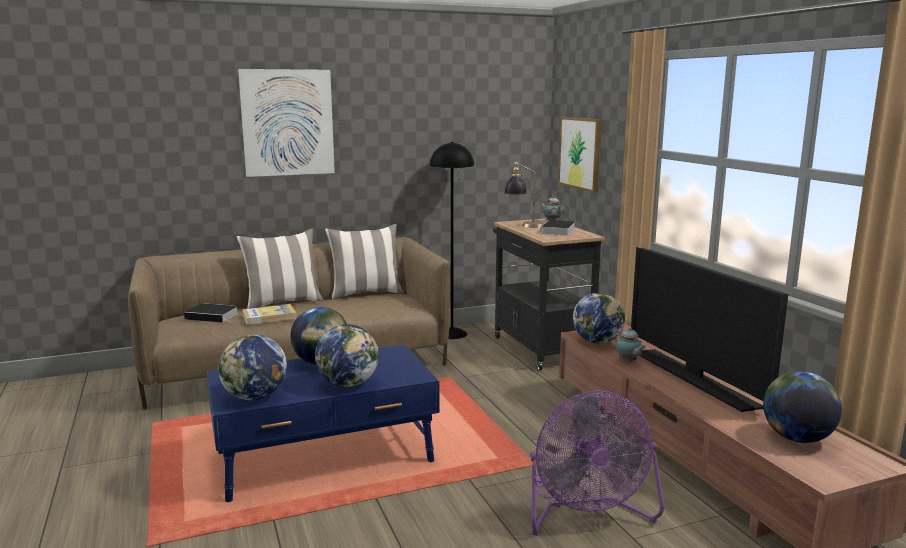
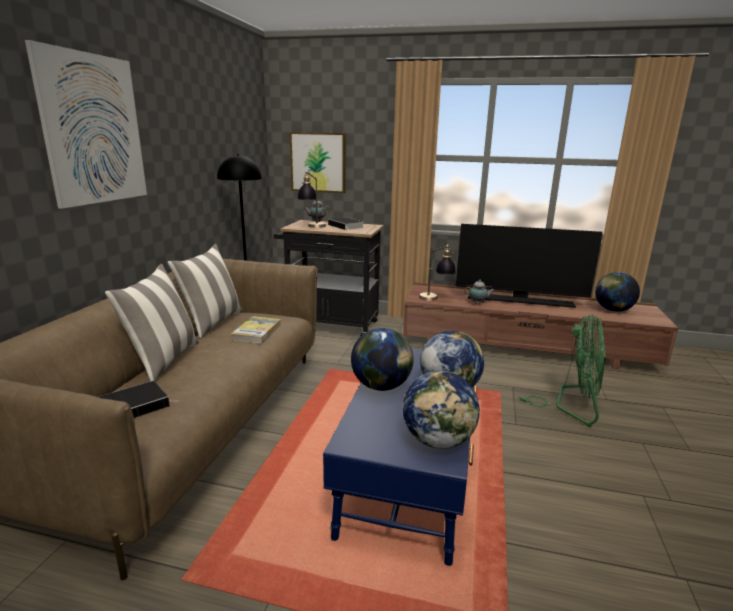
camera: 55 degrees left, 5 degrees up
book [243,304,296,325] -> book moved to [231,316,281,344]
purple fan [530,391,665,536] -> green fan [520,314,605,428]
globe [573,293,625,344] -> table lamp [419,245,456,301]

